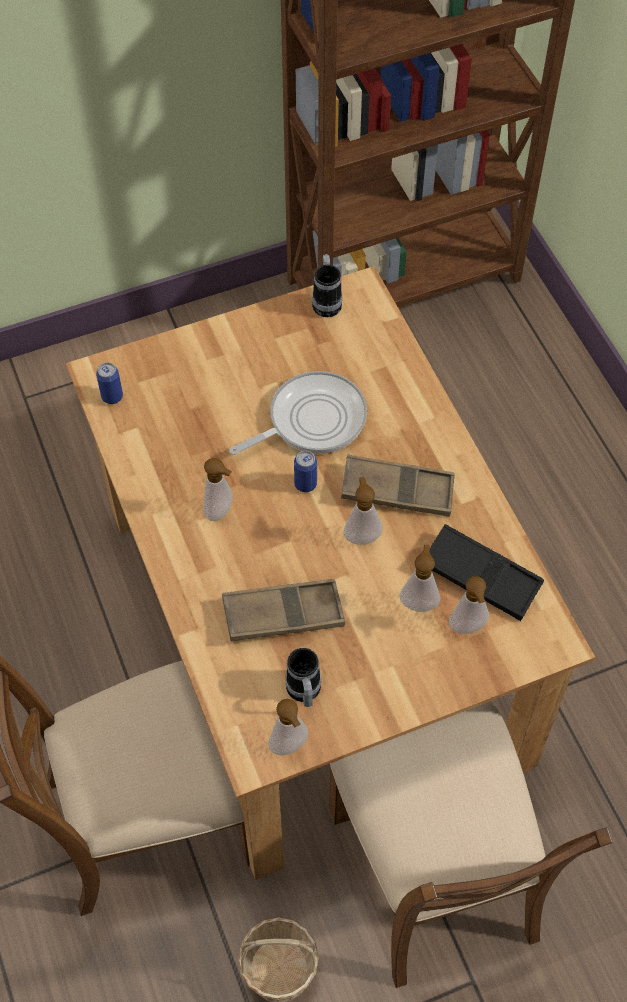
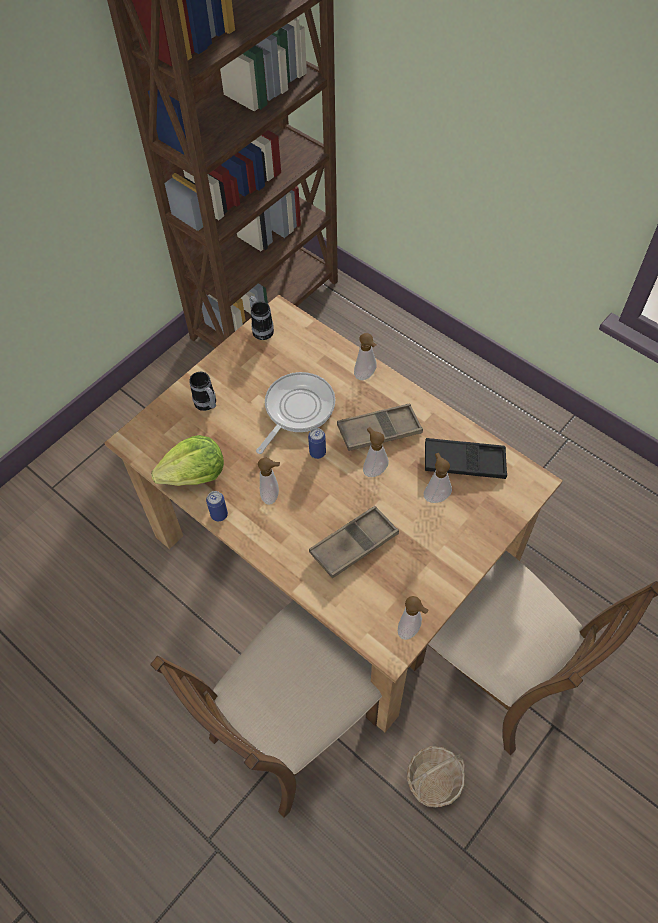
camera: 25 degrees left, 0 degrees up
can [96,362,123,404] -> can moved to [206,491,228,521]
mug [286,648,321,707] -> mug moved to [189,372,216,411]
soap dispenser [449,576,489,634] -> soap dispenser moved to [354,333,377,380]
none -> lettuce [151,435,224,486]

